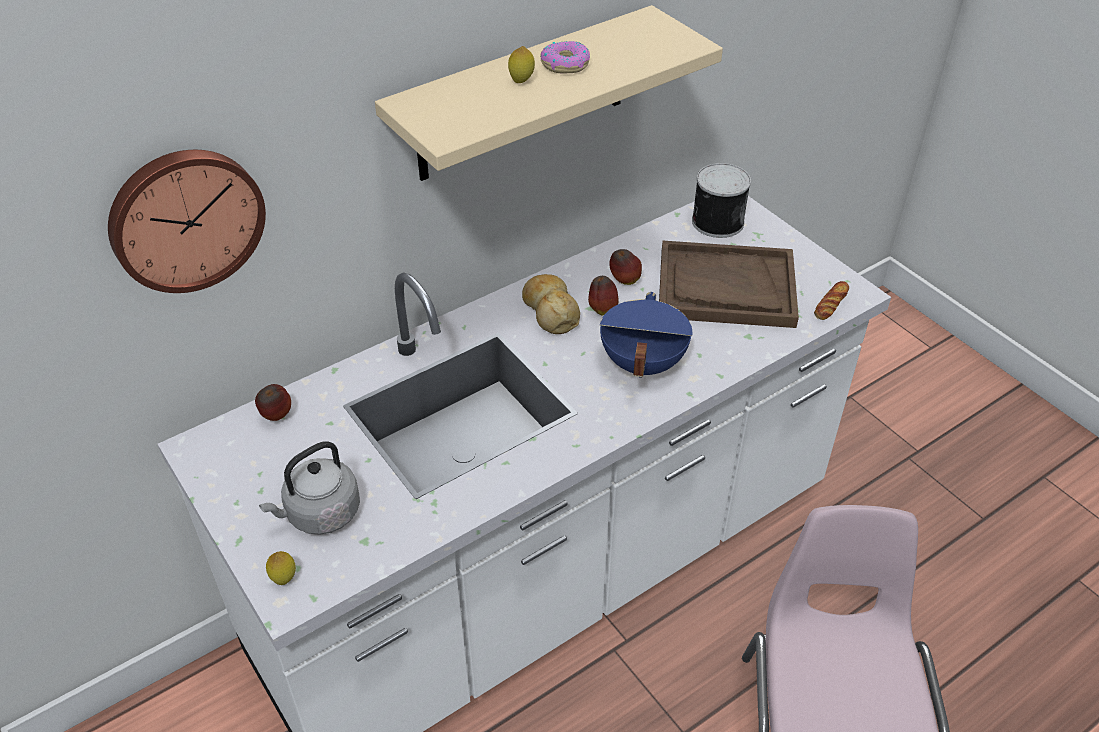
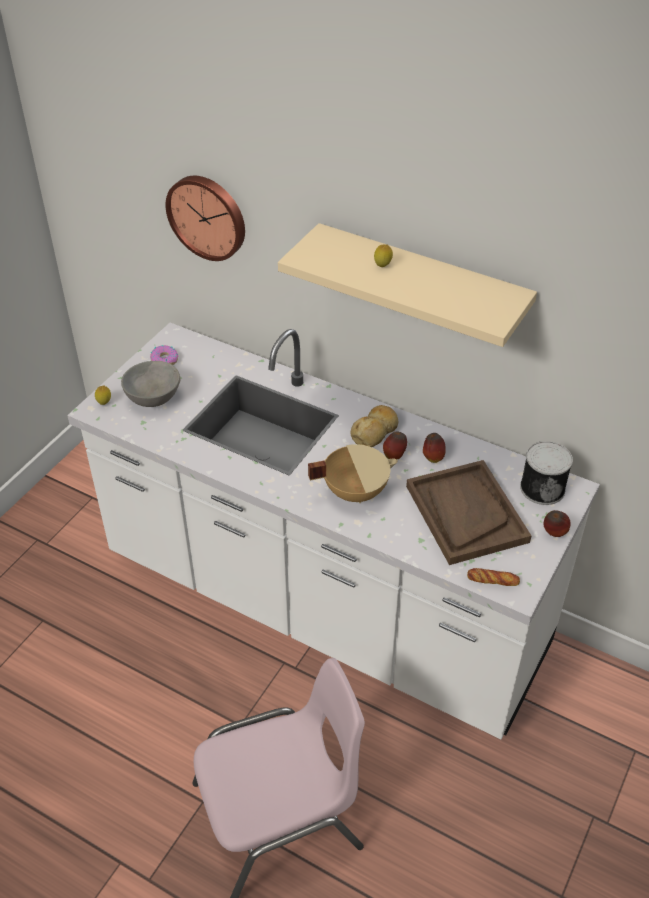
camera: 65 degrees right, 0 degrees up
apple [255,384,291,421] -> apple moved to [544,510,571,537]
grey kettle [259,441,360,535] -> grey bowl [121,361,181,407]
donut [540,41,590,73] -> donut moved to [150,345,178,365]
blue cooking pot [600,292,692,378] -> beige cooking pot [308,444,398,503]

